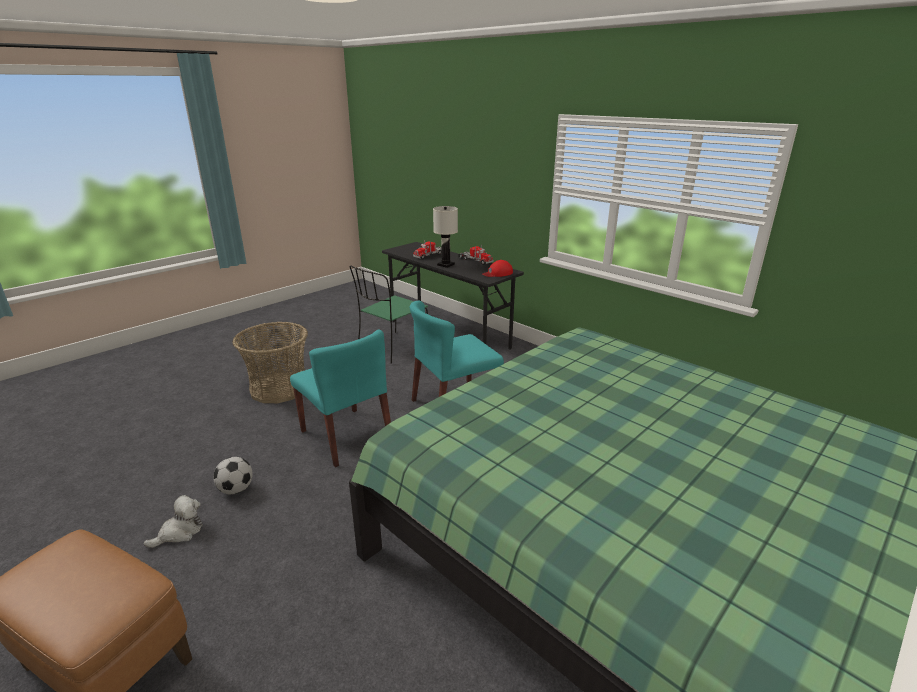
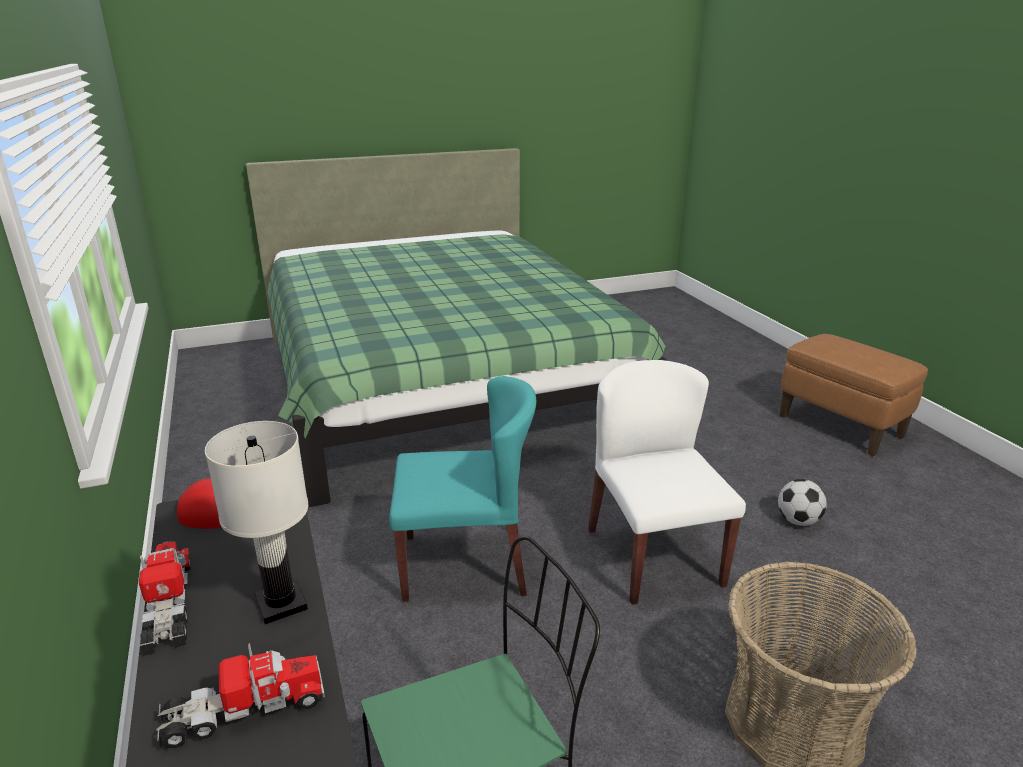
camera: 155 degrees left, 0 degrees up
plush toy [144,495,203,548] -> none
turquoise chair [290,330,391,467] -> white chair [588,360,746,605]

